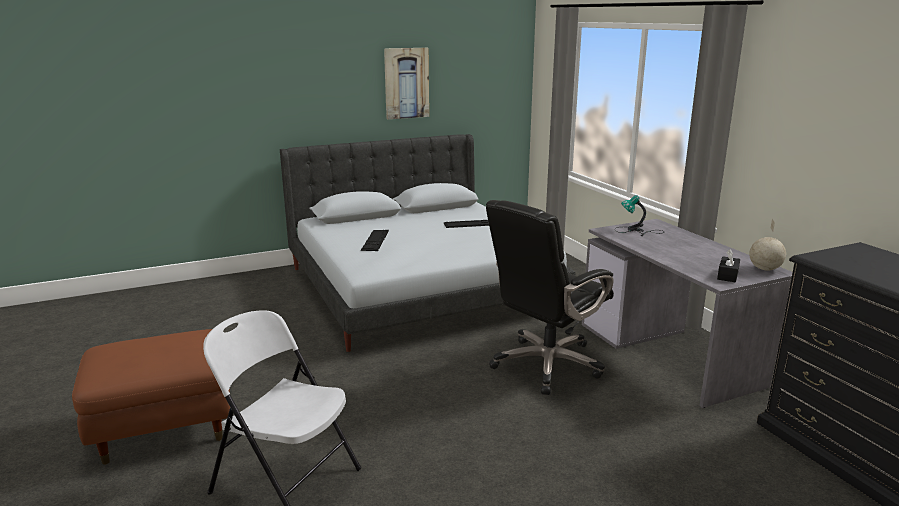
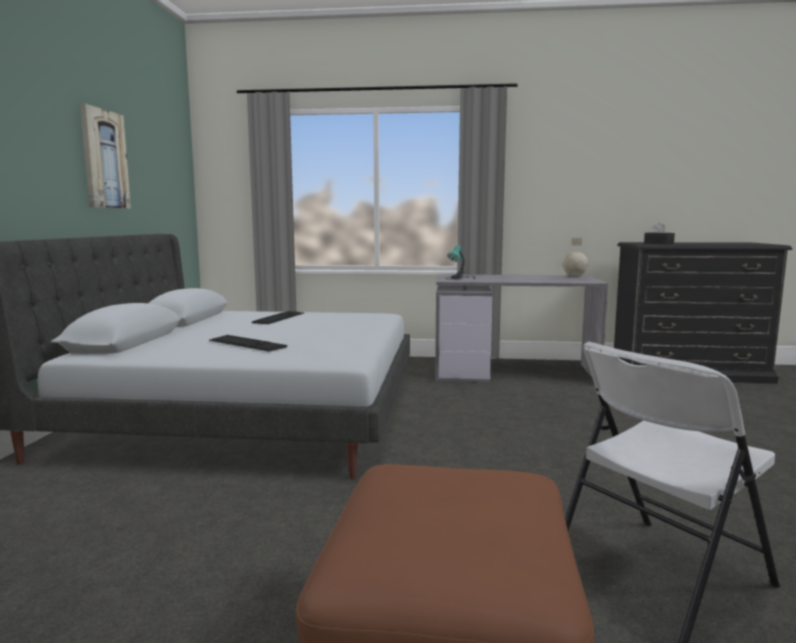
camera: 60 degrees left, 10 degrees down
black office chair [486,200,614,395] -> none
black tissue box [717,249,740,282] -> black tissue box moved to [644,222,675,244]

